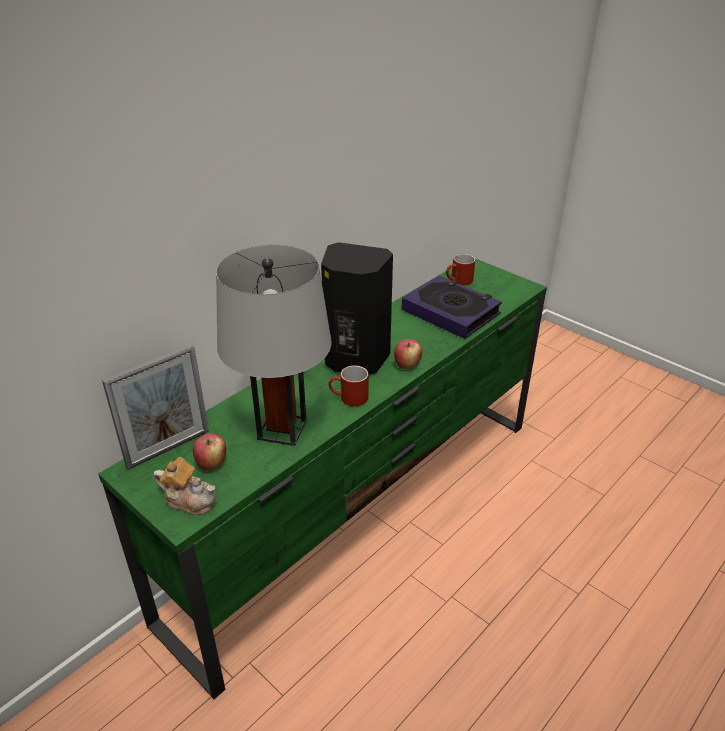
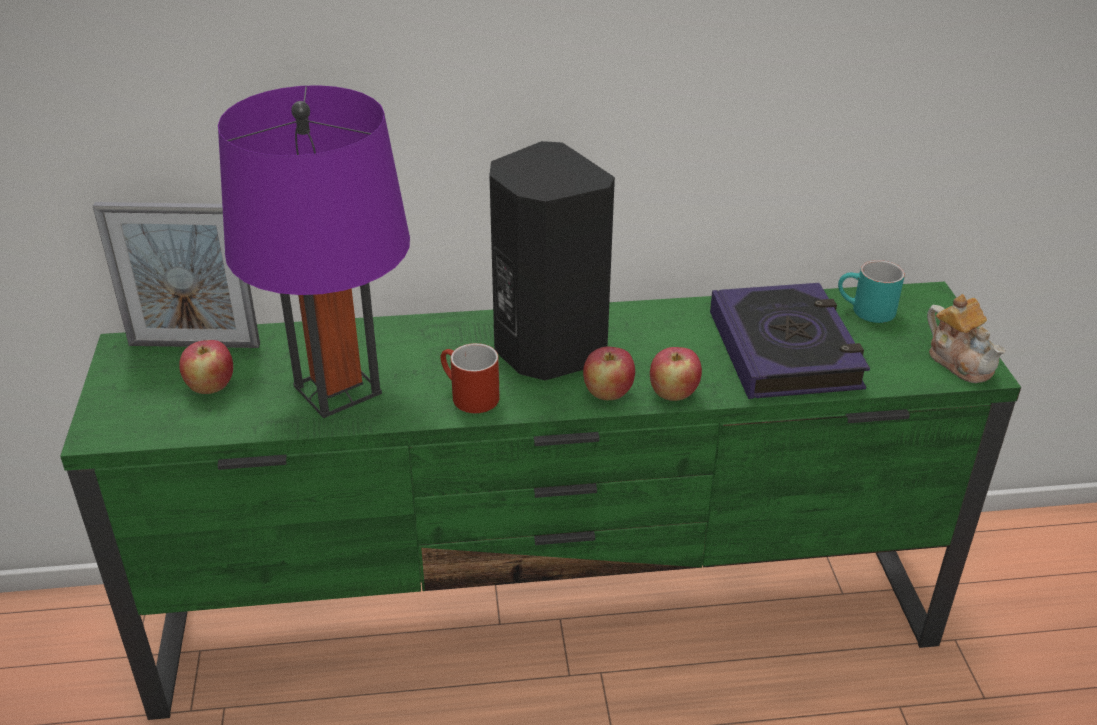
camera: 40 degrees right, 0 degrees up
teapot [153,457,215,515] -> teapot moved to [927,294,1006,383]
grey table lamp [216,245,332,446] -> purple table lamp [218,85,410,418]
red mug [446,254,475,286] -> turquoise mug [838,260,905,323]
none -> apple [650,347,702,401]

